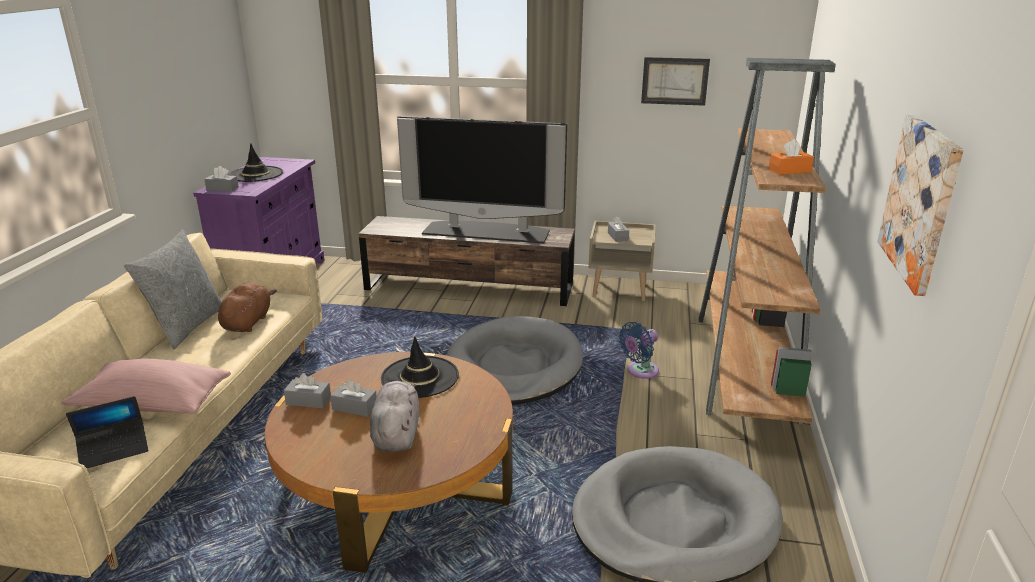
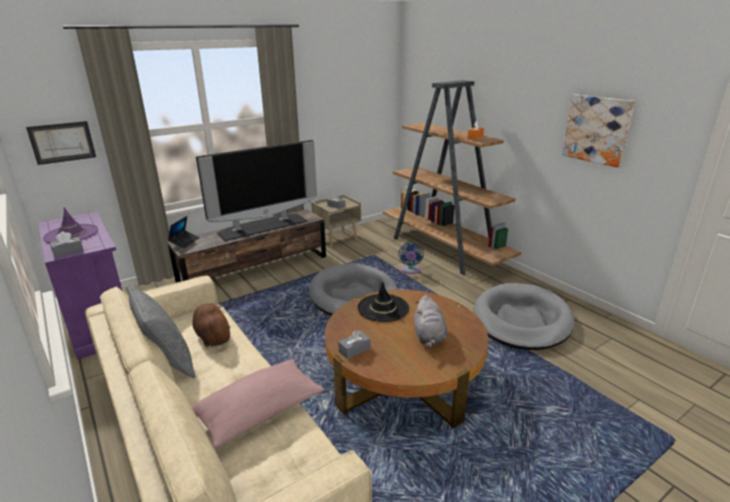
camera: 45 degrees left, 0 degrees up
laptop [66,396,149,468] -> laptop moved to [168,216,200,248]
black hat [228,143,283,182] -> purple hat [43,207,98,243]
grey tissue box [330,379,377,417] -> none
grey plush toy [370,381,419,452] -> grey plush toy turned 135 degrees counterclockwise [414,295,447,348]
picture [641,57,710,106] -> picture moved to [26,121,96,165]

